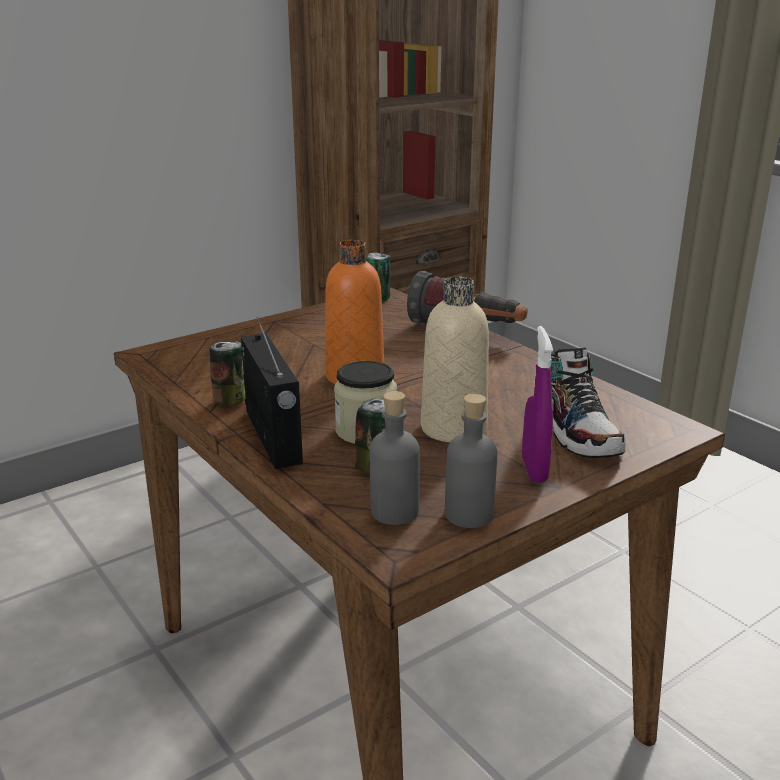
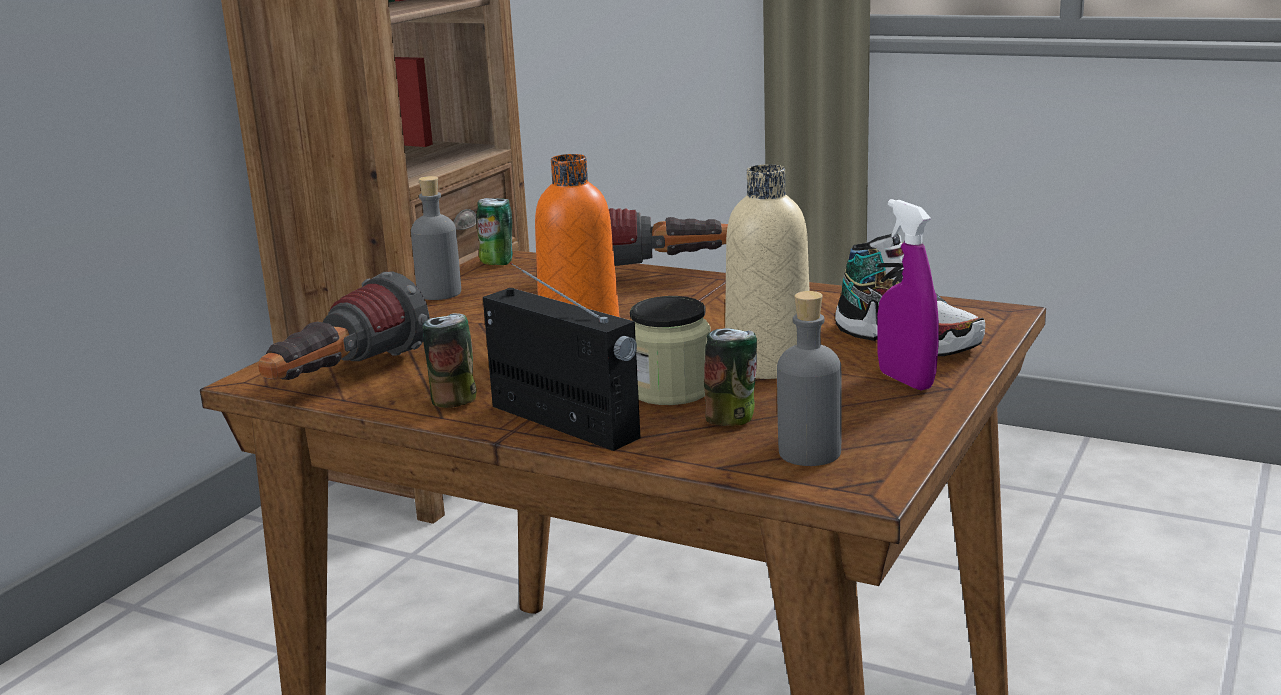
camera: 25 degrees left, 5 degrees down
grey bottle [445,394,497,528] -> grey bottle moved to [411,176,461,300]
none -> flashlight [258,271,430,380]

